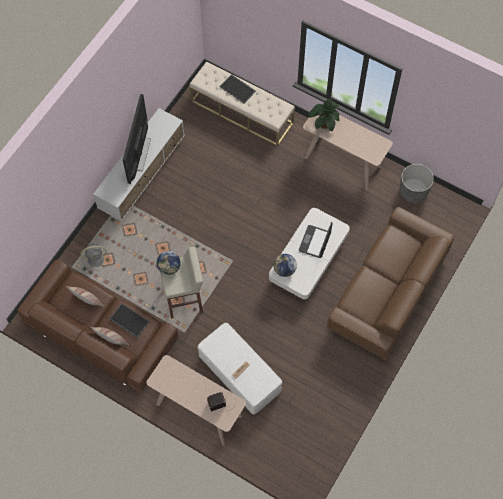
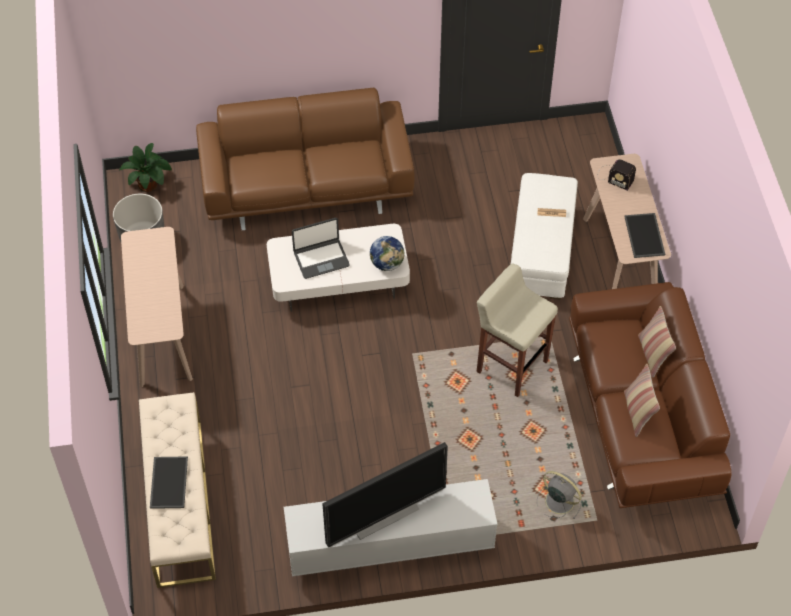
camera: 130 degrees left, 10 degrees down
tray [109,303,150,338] -> tray moved to [624,213,665,258]
globe [157,251,181,275] -> none
potted plant [308,99,340,131] -> potted plant moved to [119,143,172,192]

